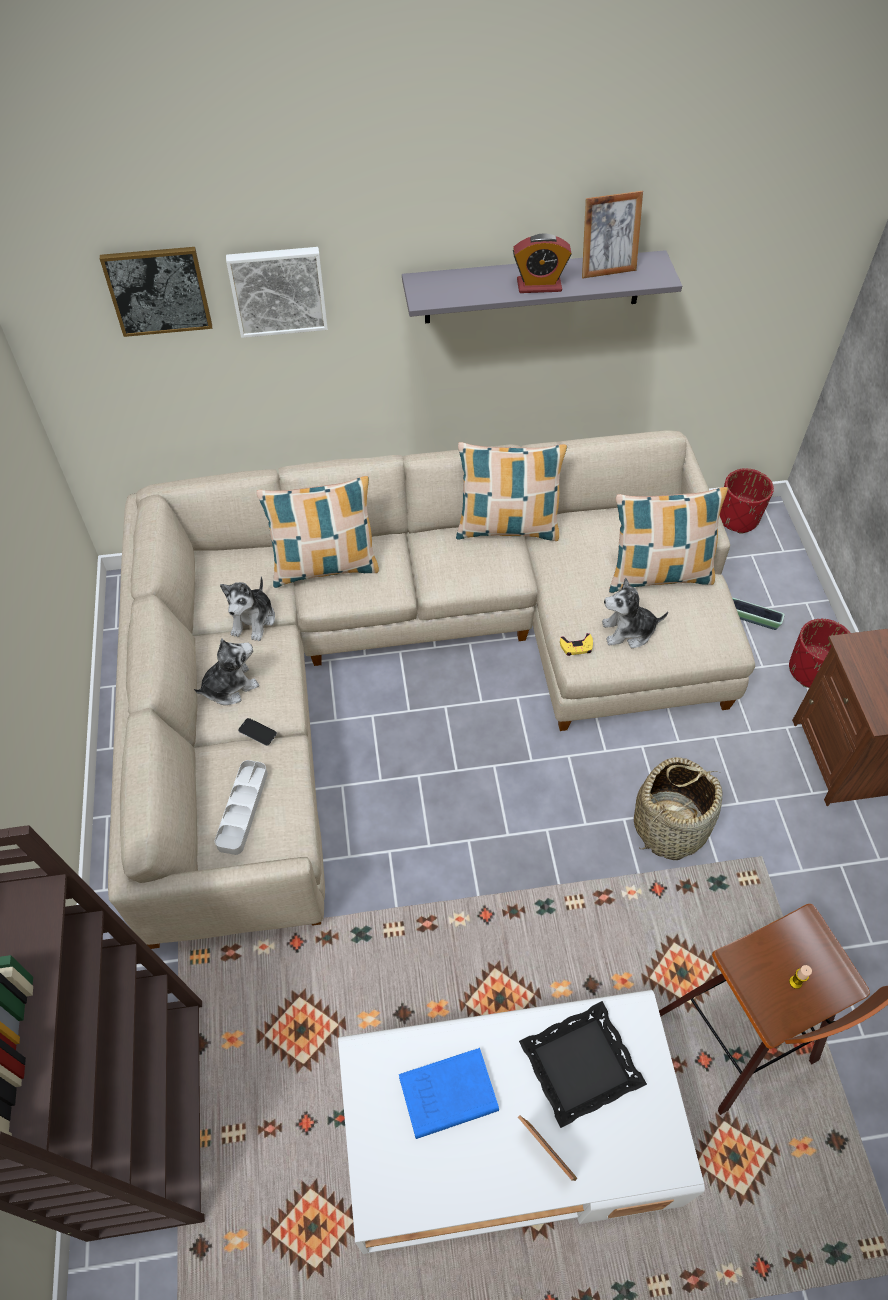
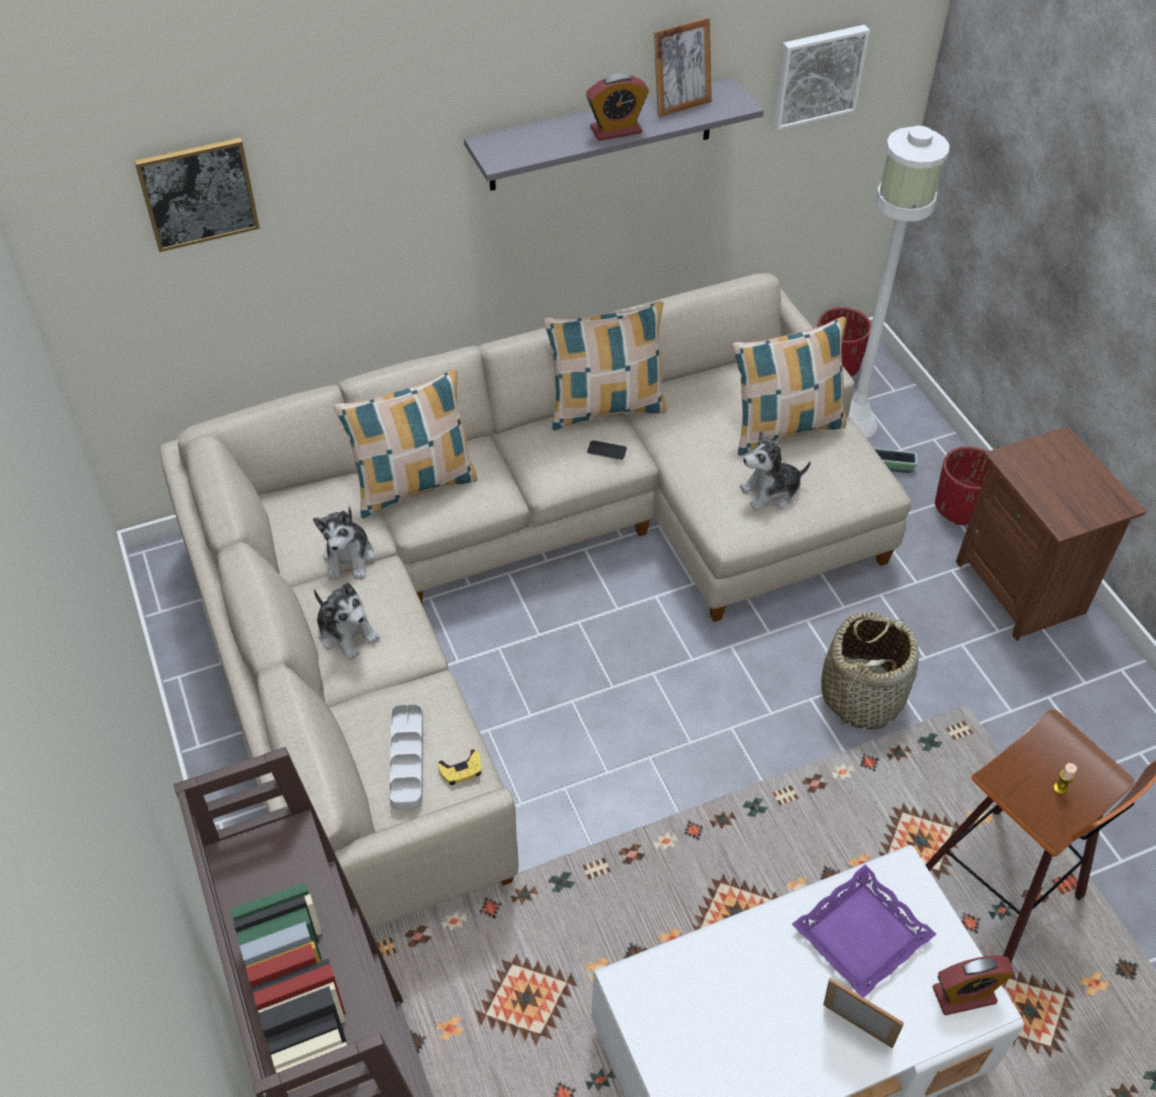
camera: 15 degrees left, 5 degrees down
plush toy [194,639,259,705] -> plush toy turned 90 degrees clockwise [314,582,380,660]
picture [226,247,328,338] -> picture moved to [772,25,870,130]
phone [238,718,277,746] -> phone moved to [587,440,627,460]
blue book [399,1048,499,1139] -> none
black tray [519,1001,647,1128] -> purple tray [792,864,936,998]
yellow game controller [560,633,593,656] -> yellow game controller moved to [438,749,482,785]
none -> white floor lamp [848,126,950,438]
none -> alarm clock [933,955,1015,1015]

